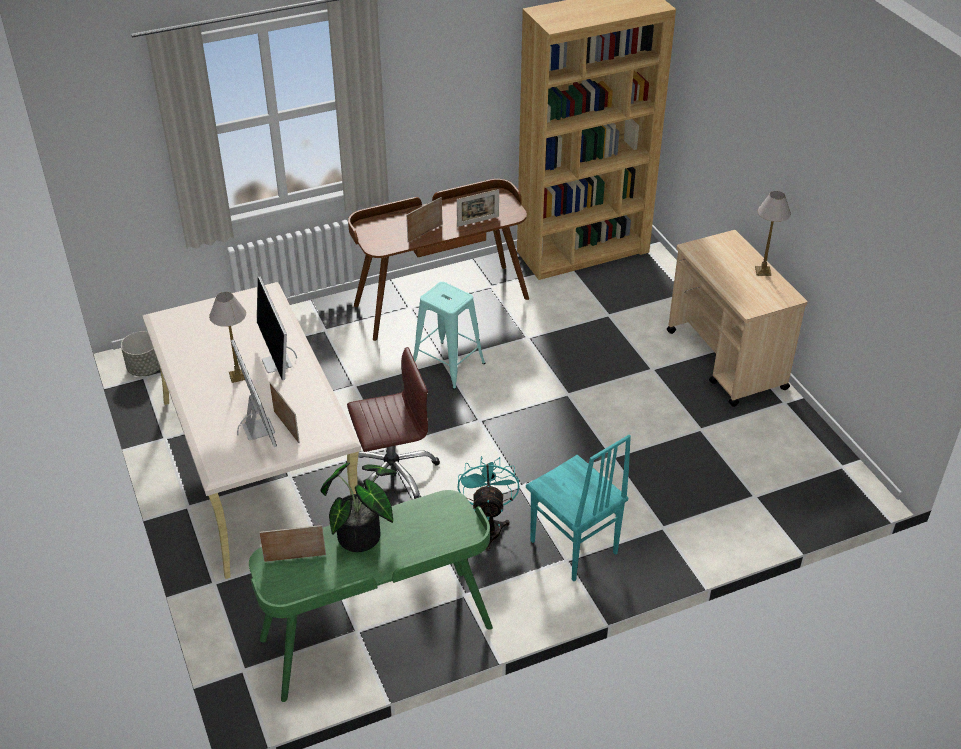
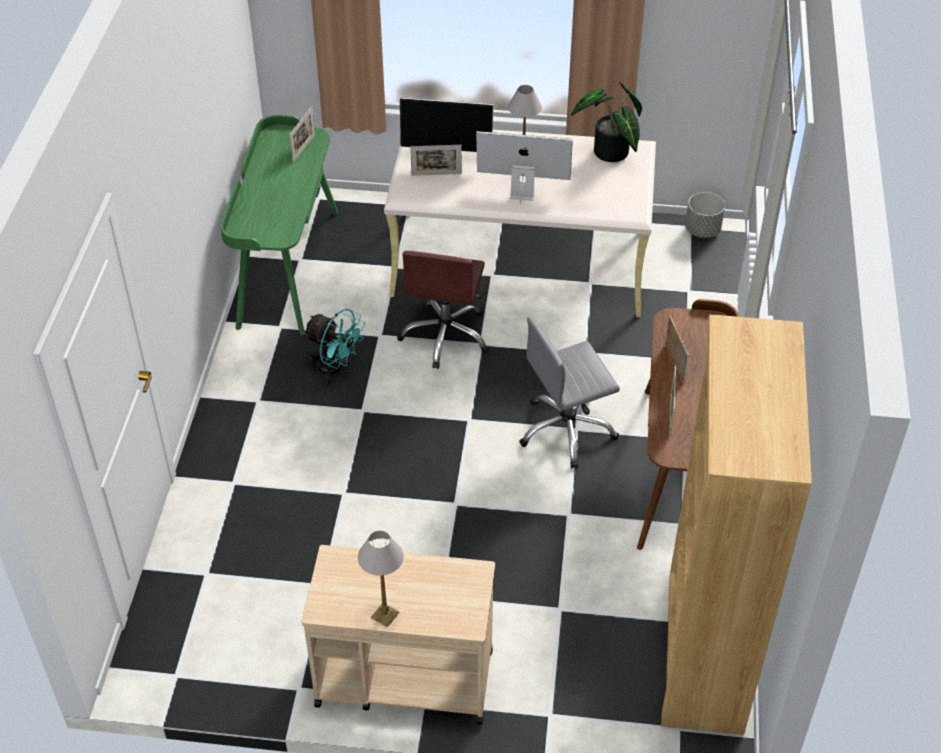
camera: 120 degrees right, 5 degrees up
potted plant [320,463,397,552] -> potted plant moved to [571,82,642,162]
turquoise stool [413,282,485,390] -> grey office chair [519,317,620,468]
turquoise chair [526,435,631,581] -> none

